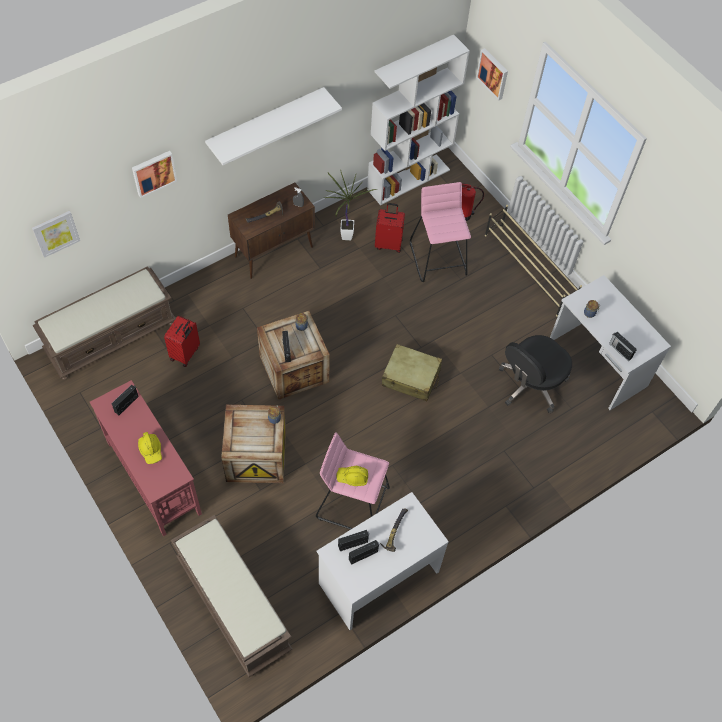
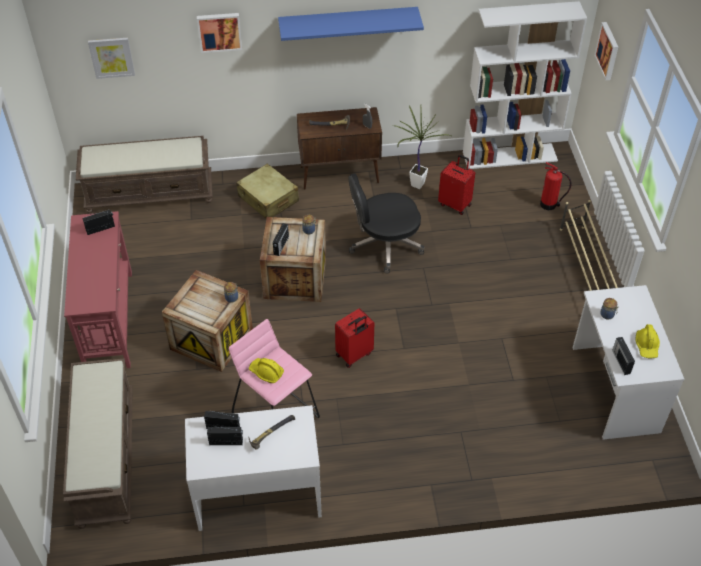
camera: 30 degrees right, 10 degrees down
yellow hard hat [138,432,162,464] -> yellow hard hat moved to [635,324,660,358]
red suitcase [164,315,200,367] -> red suitcase moved to [335,308,374,368]
white shelf [205,87,342,165] -> blue shelf [278,7,424,41]
beige suitcase [382,344,442,401] -> beige suitcase moved to [236,163,299,219]
pink stool [410,182,471,282] -> none
black office chair [499,335,572,413] -> black office chair moved to [348,173,425,273]

